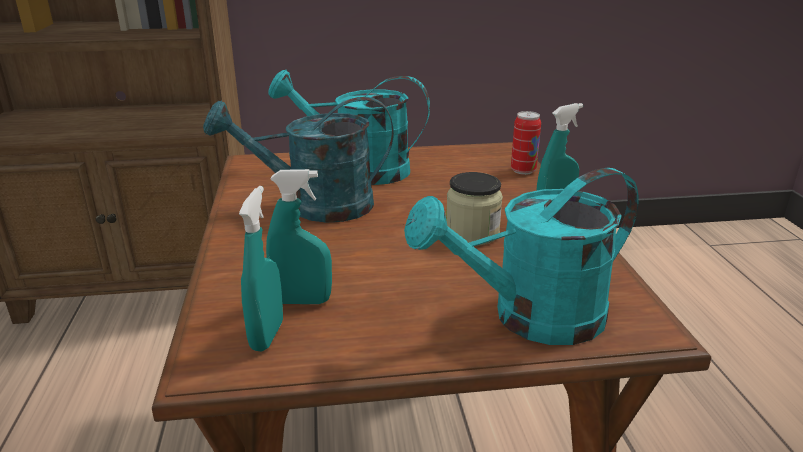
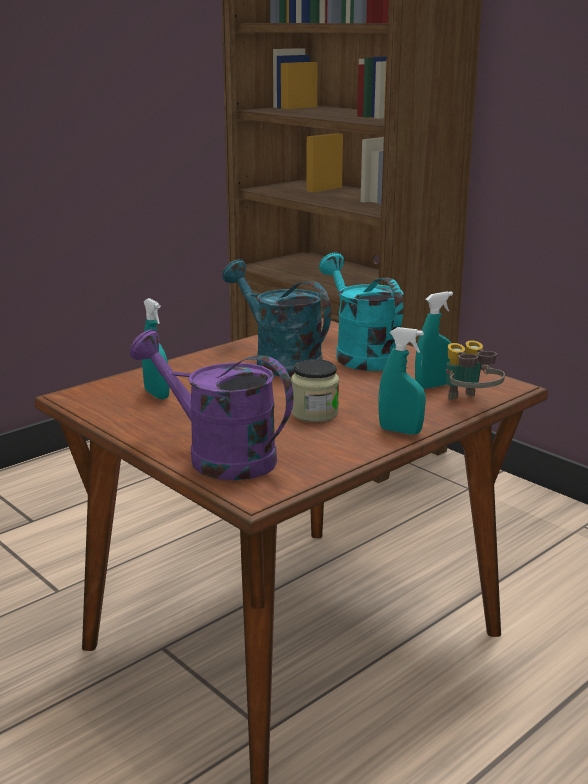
camera: 55 degrees right, 5 degrees down
turquoise spray bottle [239,186,283,351] -> turquoise spray bottle moved to [415,291,453,389]
turquoise watering can [404,168,638,345] -> purple watering can [130,330,293,480]
can [511,111,541,175] -> binoculars [446,340,505,400]

